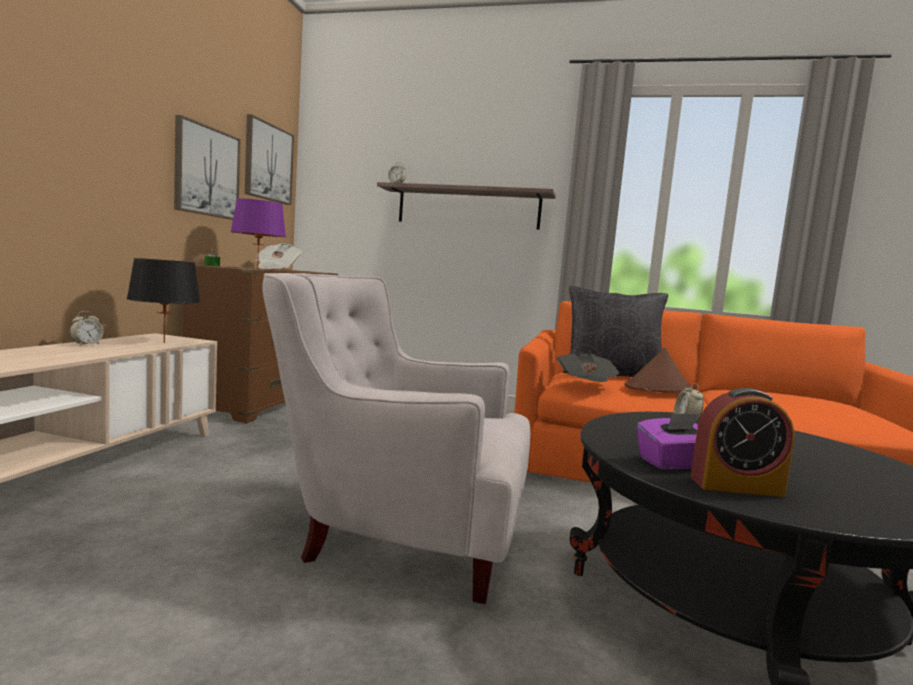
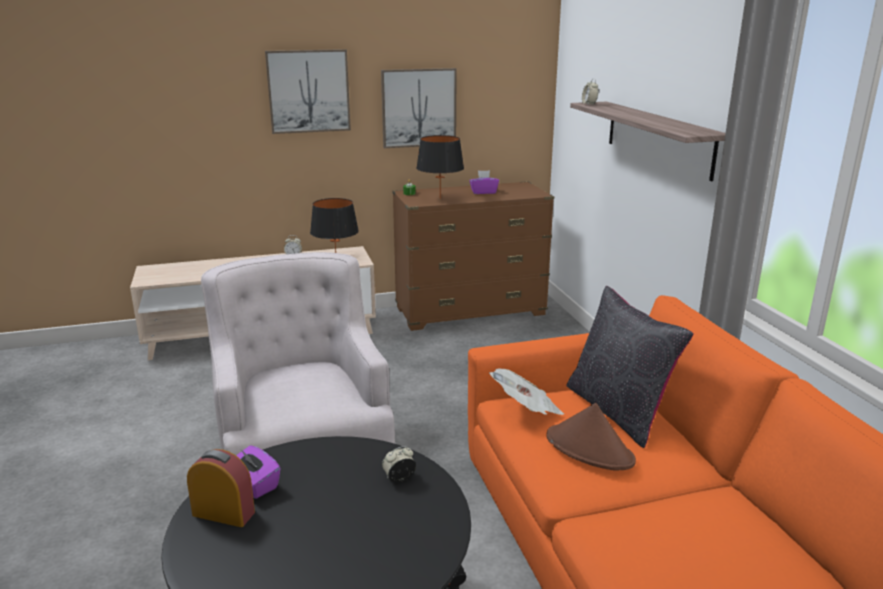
camera: 60 degrees right, 15 degrees up
purple table lamp [230,199,286,269] -> black table lamp [416,135,464,199]
picture [245,114,294,205] -> picture moved to [265,49,351,134]
newspaper [255,243,303,269] -> purple tissue box [469,170,499,194]
alarm clock [691,388,795,497] -> alarm clock turned 135 degrees clockwise [187,449,255,527]

